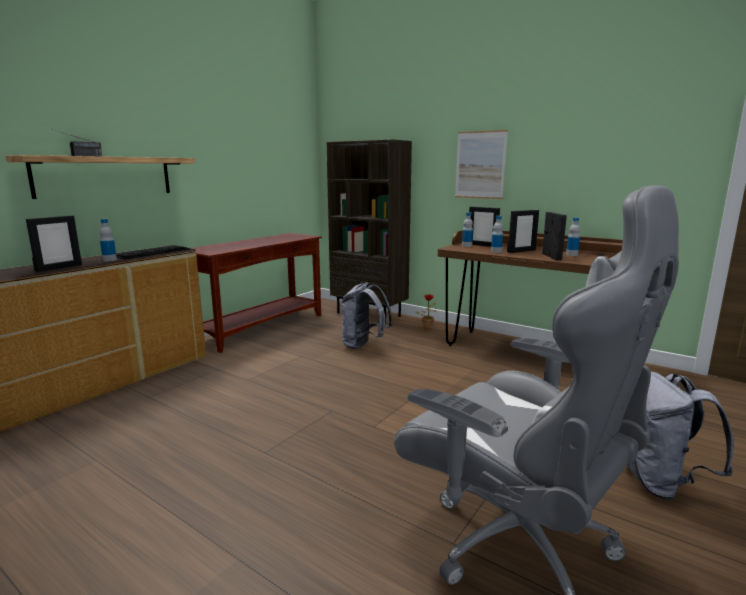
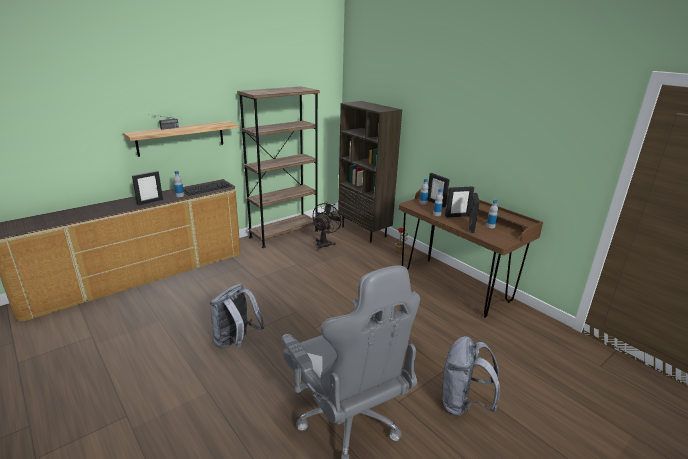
camera: 15 degrees right, 10 degrees up
brown console table [193,233,322,353] -> brown bookcase [237,86,320,248]
grey backpack [341,282,393,349] -> grey backpack moved to [210,284,265,348]
picture [455,130,508,199] -> none
none -> black fan [313,201,344,250]

